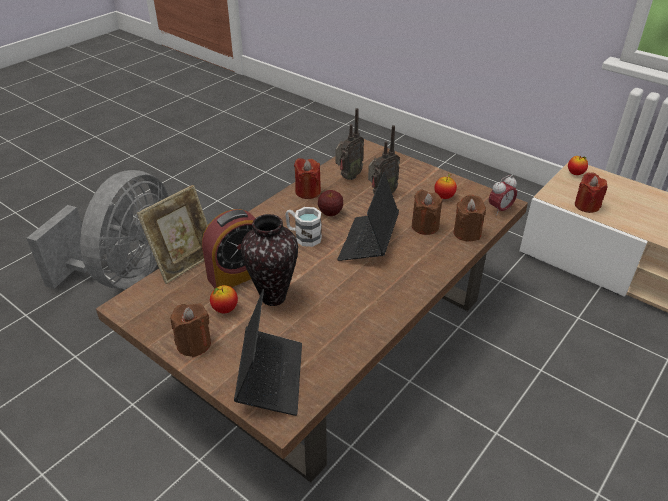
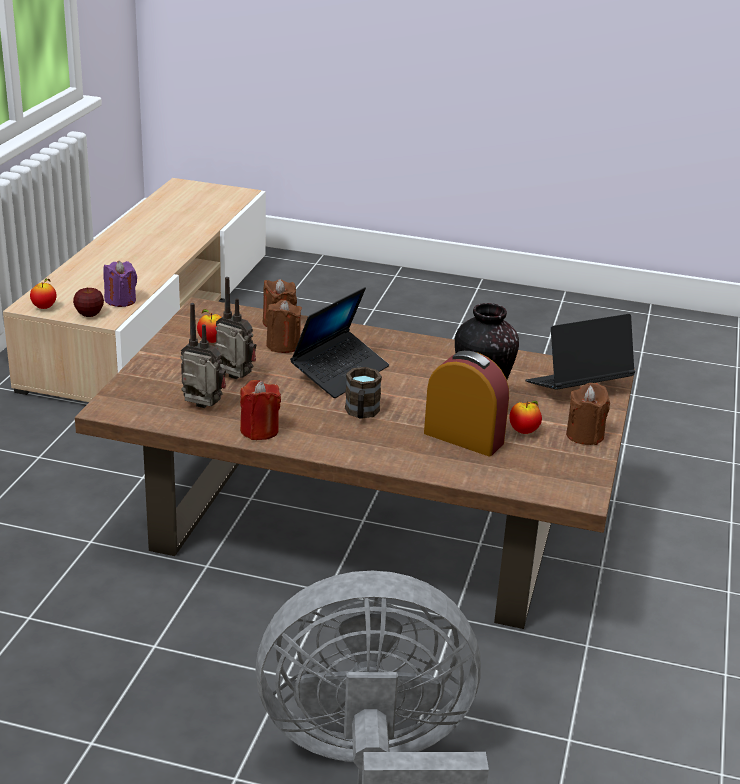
camera: 115 degrees left, 10 degrees down
picture frame [137,185,208,284] -> none
white mug [285,207,322,247] -> brown mug [345,367,382,419]
apple [318,190,343,216] -> apple moved to [73,287,104,317]
laptop [337,172,399,261] -> laptop turned 45 degrees counterclockwise [290,287,389,398]
alarm clock [489,175,517,216] -> none
red candle [575,172,608,213] -> purple candle [103,261,137,307]

